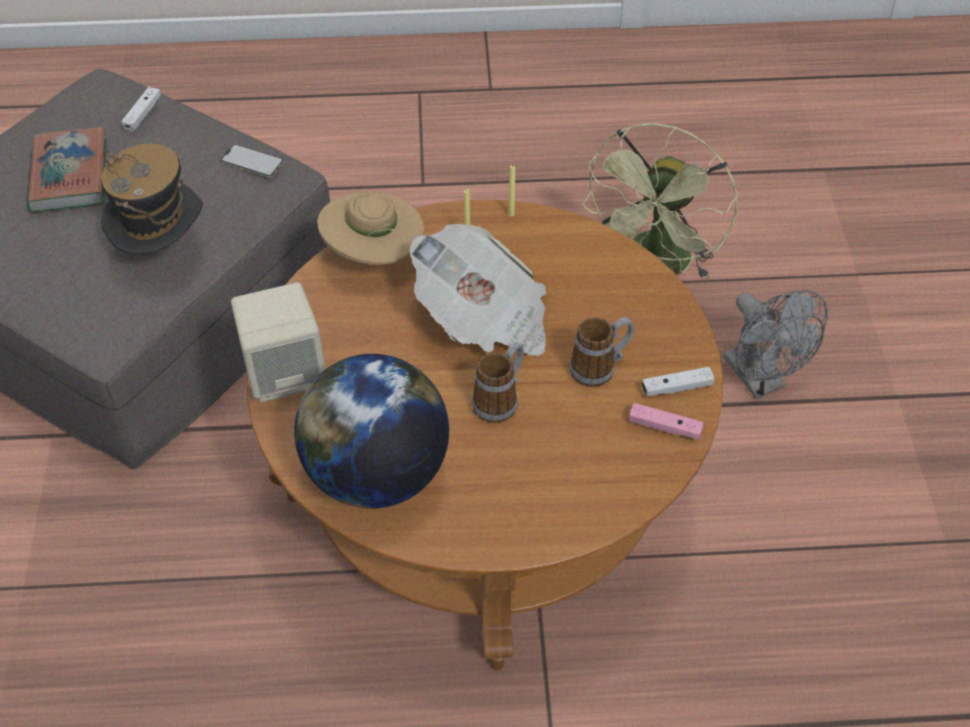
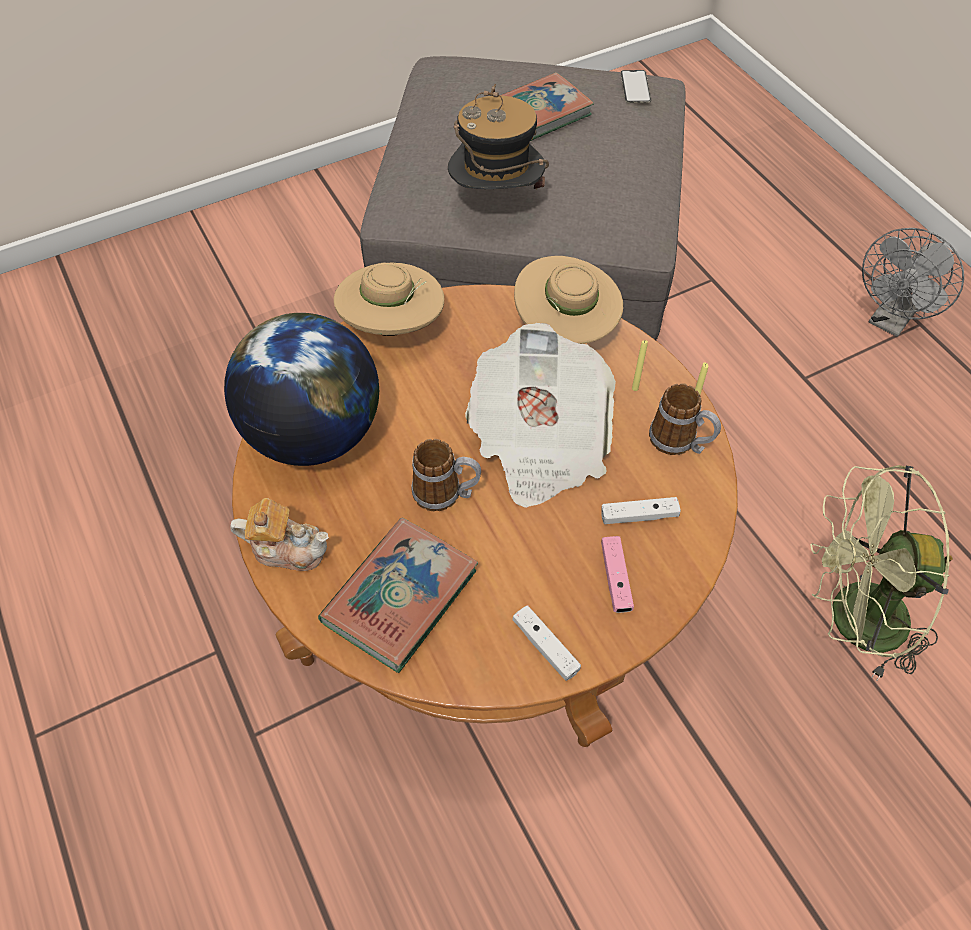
camera: 65 degrees right, 5 degrees up
white game controller [121,87,161,132] -> white game controller moved to [601,497,681,524]
phone [220,144,284,177] -> phone moved to [621,70,651,103]
beige speaker [231,282,326,402] -> beige hat [334,262,444,336]
mug [569,317,634,387] -> mug moved to [649,383,721,455]
pink game controller [629,403,704,440] -> pink game controller moved to [601,536,634,613]
grey fan [724,290,828,399] -> grey fan moved to [862,228,964,337]
none -> teapot [230,498,329,571]
none -> book [318,518,478,673]

